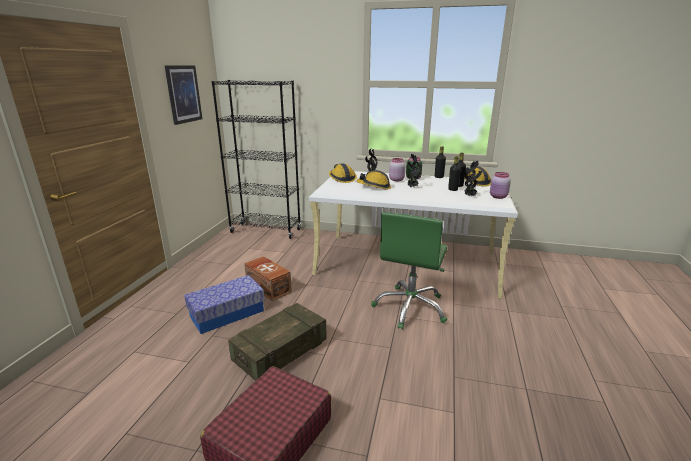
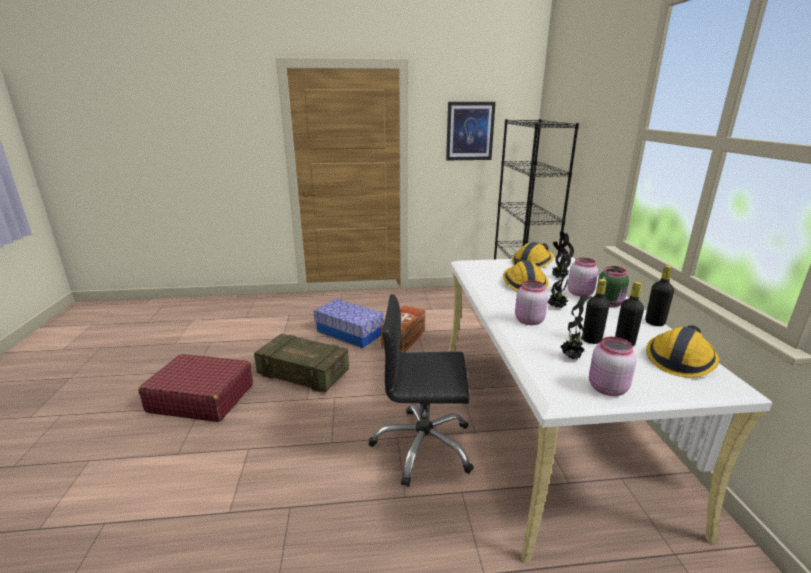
camera: 70 degrees right, 0 degrees up
green office chair [371,212,448,329] -> black office chair [368,294,474,487]
none -> pink jar [515,280,548,325]

